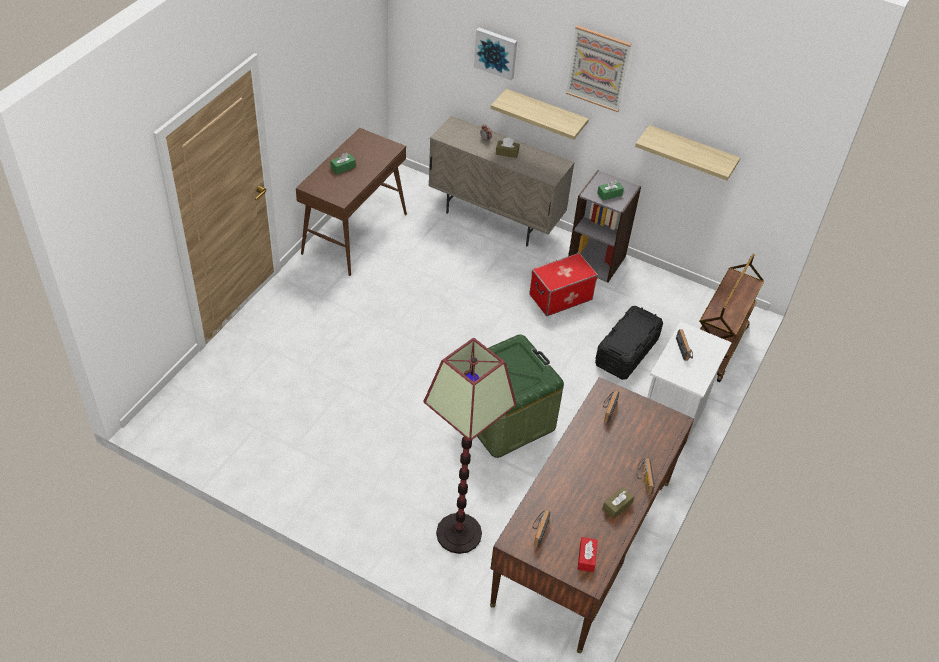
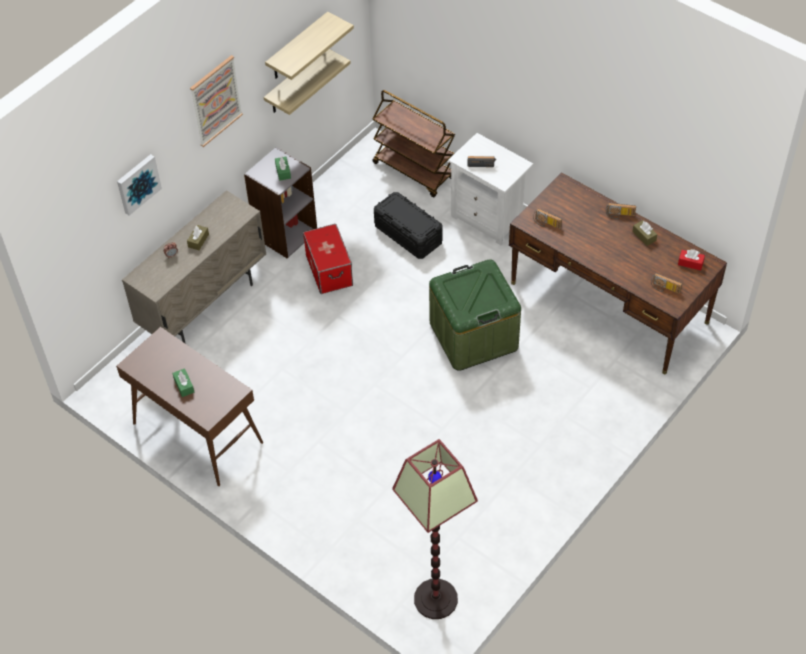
camera: 75 degrees left, 5 degrees up
floor lamp [423,338,517,554] -> floor lamp moved to [392,439,478,619]
shelf [491,89,589,140] -> shelf moved to [265,12,354,80]

